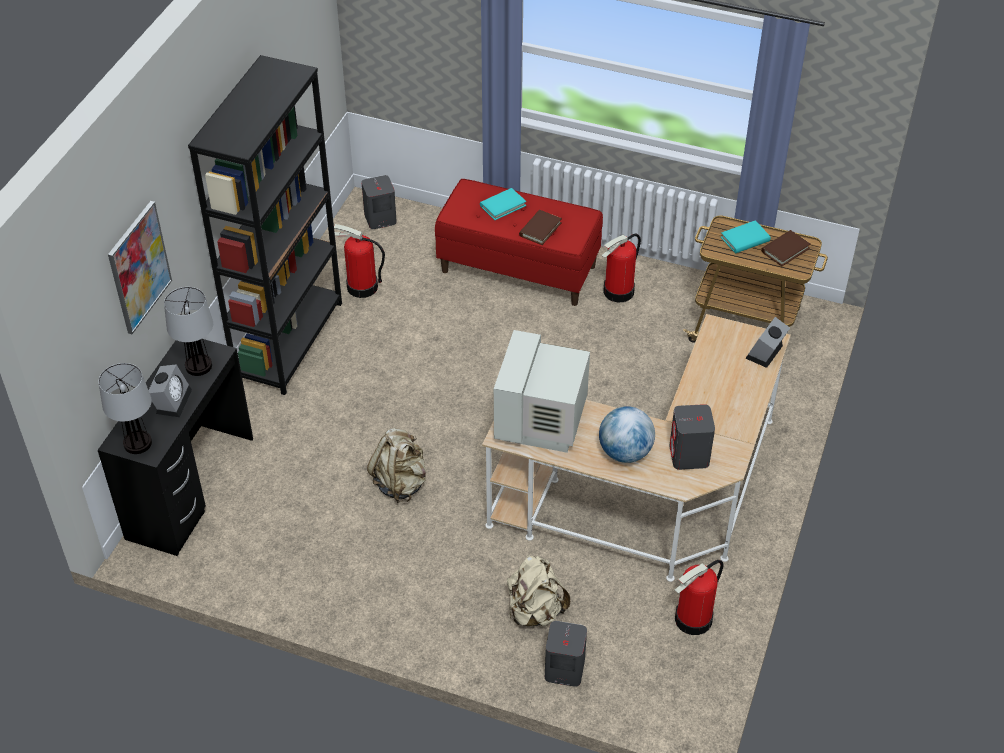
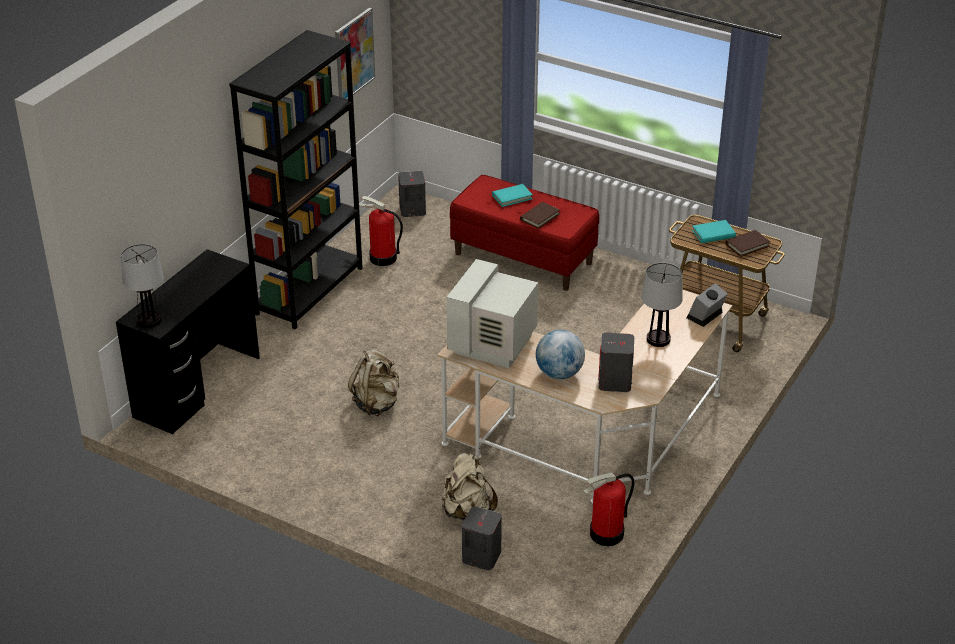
camera: 10 degrees right, 10 degrees down
picture [108,201,172,334] -> picture moved to [335,8,375,99]
alarm clock [149,364,192,417] -> none
table lamp [164,287,213,376] -> table lamp moved to [641,263,683,347]
fire extinguisher [601,234,641,302] -> none

